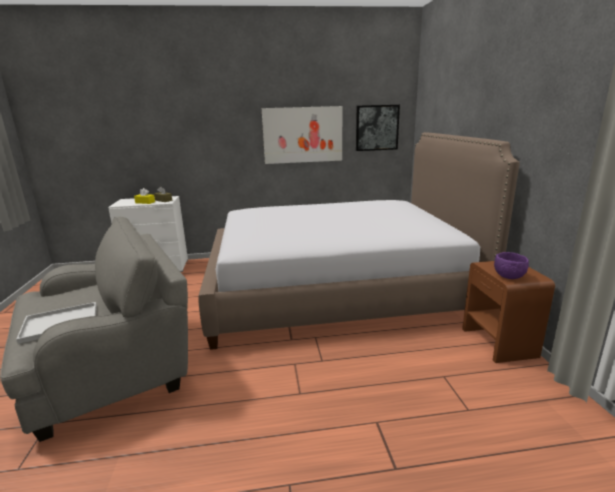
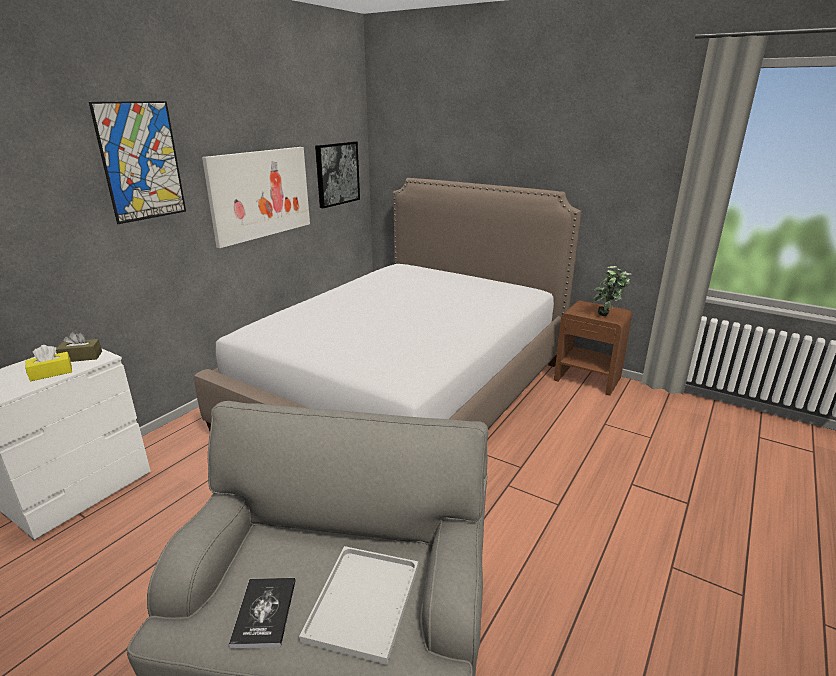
camera: 50 degrees left, 5 degrees up
purple bowl [494,252,529,279] -> potted plant [593,266,632,316]
none -> picture [89,101,186,224]
none -> book [229,578,296,648]

